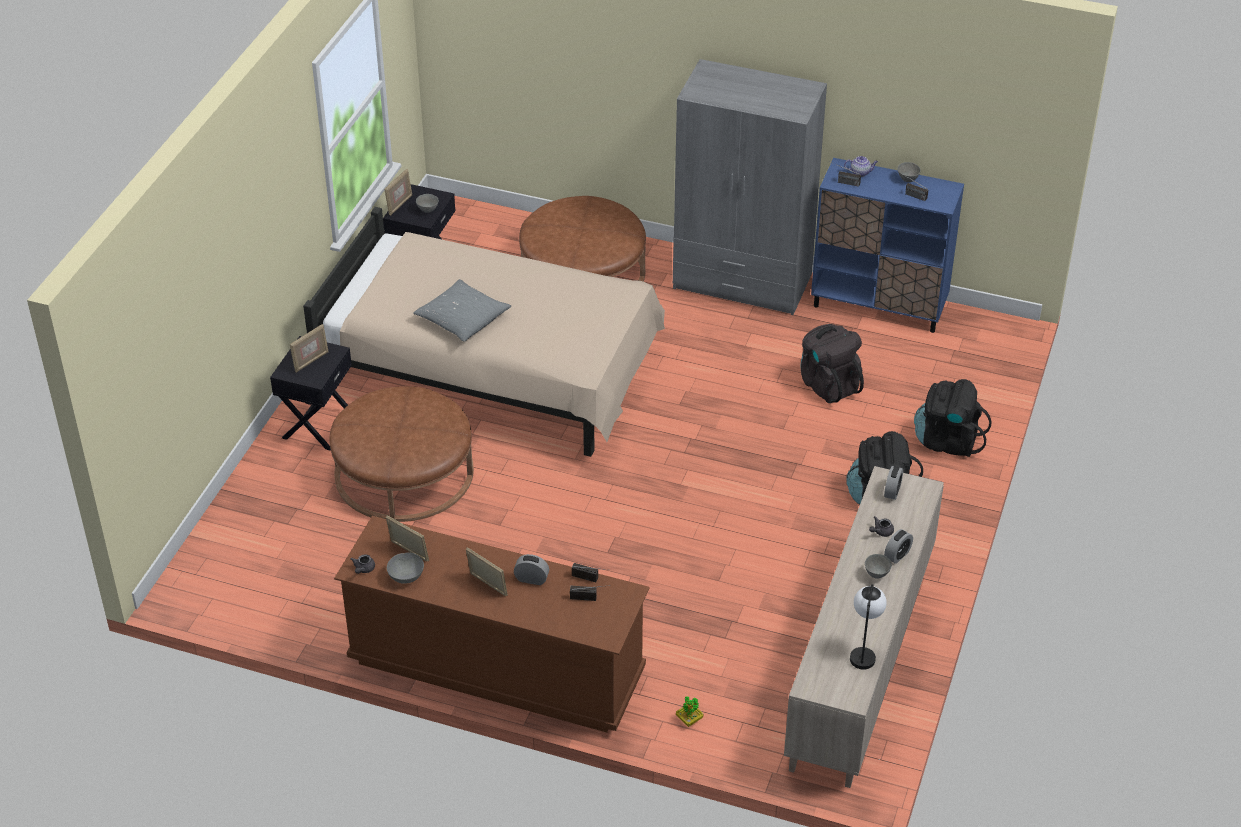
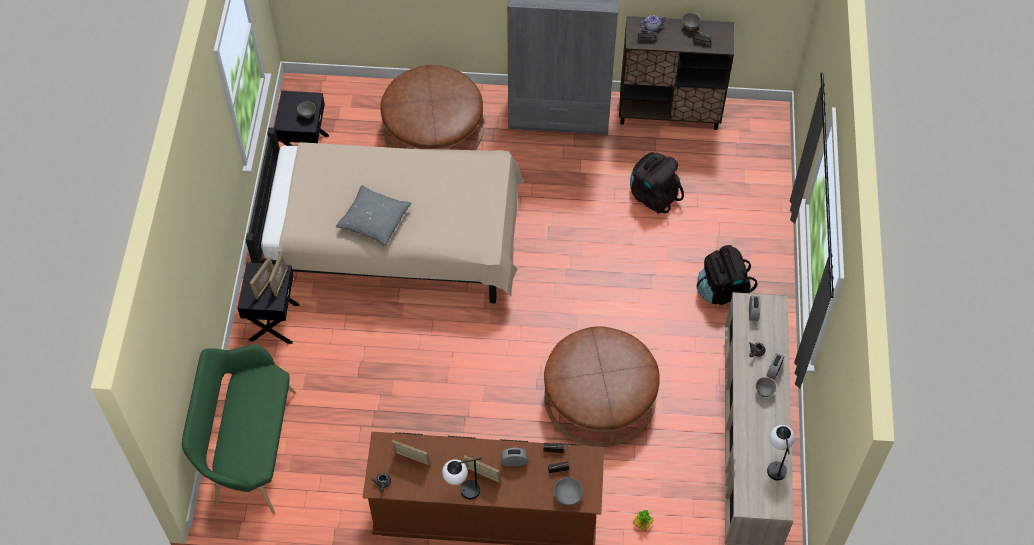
camera: 15 degrees left, 15 degrees up
brown ottoman [330,386,474,522] -> brown ottoman moved to [544,326,660,447]
picture frame [384,169,412,216] -> picture frame moved to [268,252,288,296]
grey bowl [387,552,424,584] -> grey bowl moved to [554,477,583,506]
blue cabinet [811,158,964,333] -> brown cabinet [619,16,734,130]
black backpack [914,379,992,457] -> none
none -> green bench [182,345,296,514]
none -> table lamp [442,458,482,499]

